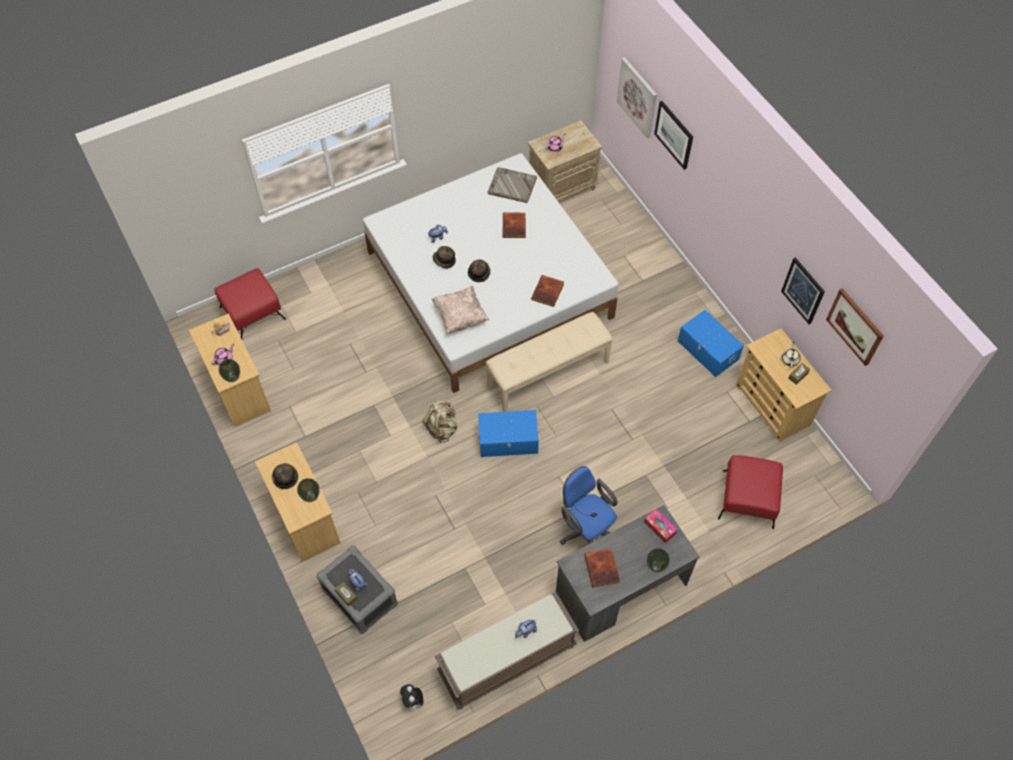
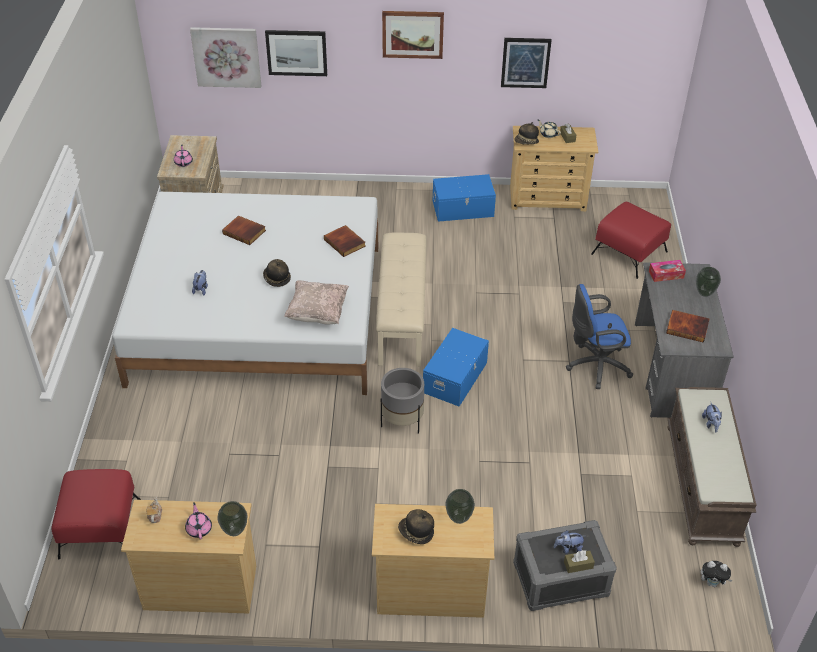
camera: 60 degrees left, 15 degrees down
beige backpack [422,401,457,443] -> grey planter [381,368,424,434]
hat [432,246,456,269] -> hat moved to [514,122,539,145]
grey tray [488,167,537,203] -> none
picture [826,288,884,366] -> picture moved to [382,11,444,59]

